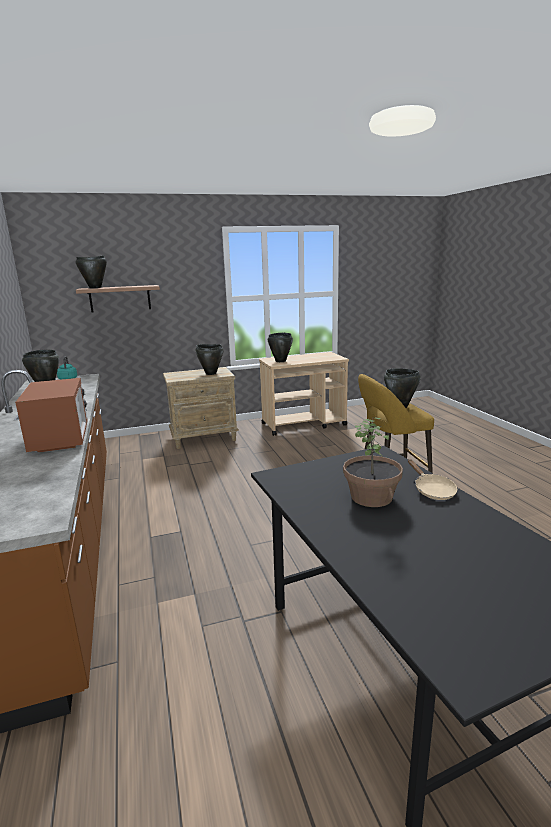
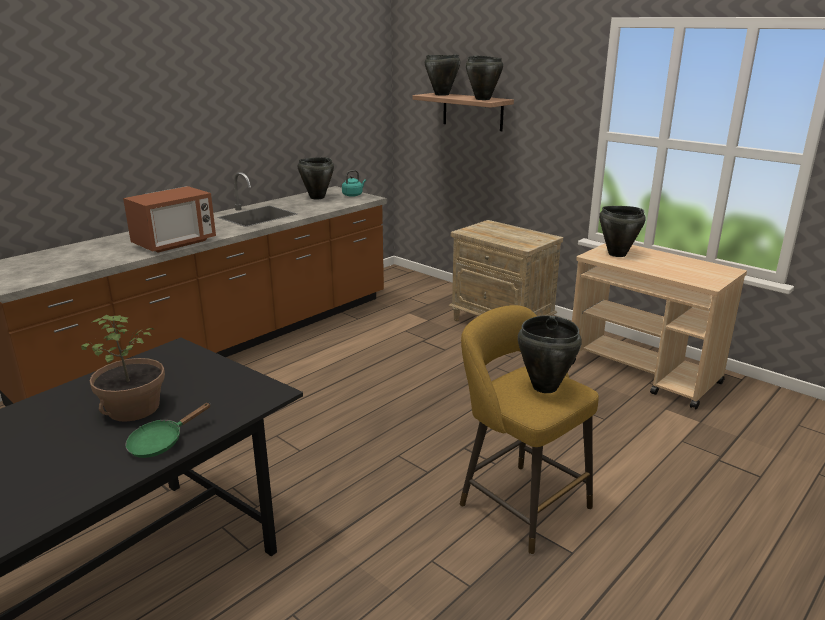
camera: 60 degrees right, 5 degrees up
black cooking pot [195,344,223,375] -> black cooking pot moved to [466,55,503,100]
beige frying pan [408,459,457,500] -> green frying pan [125,403,211,458]

